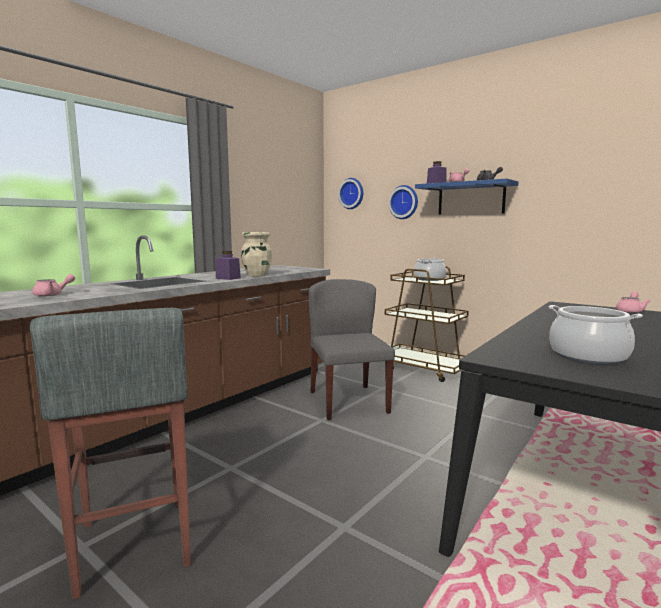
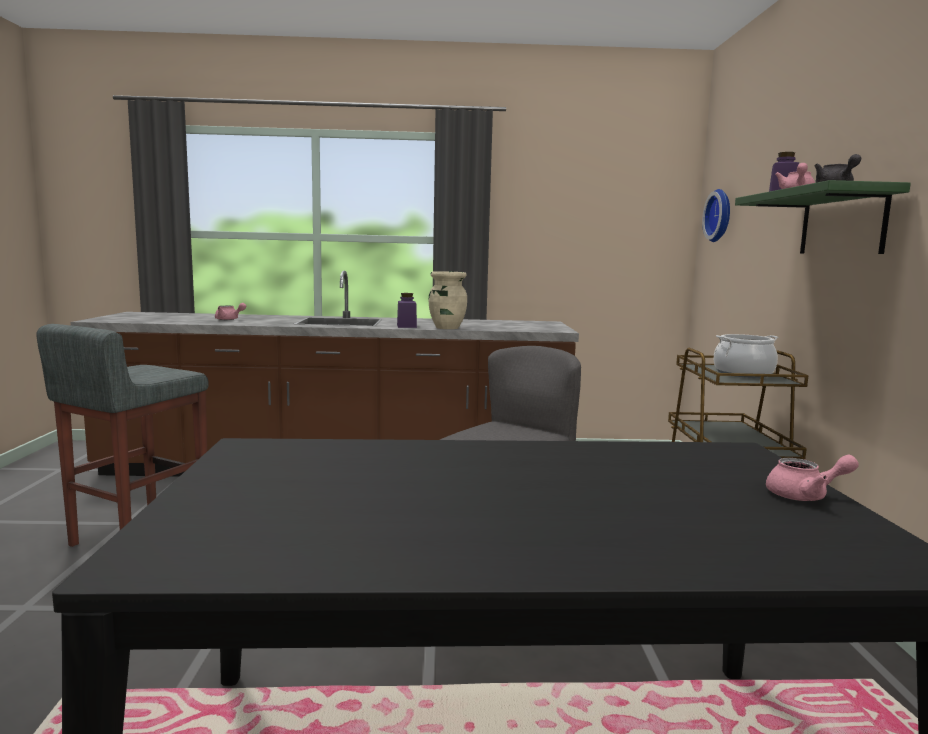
camera: 50 degrees right, 0 degrees up
wall clock [388,185,418,219] -> none
blue shelf [415,178,519,215] -> green shelf [735,180,911,254]
cooking pot [549,305,643,365] -> none

